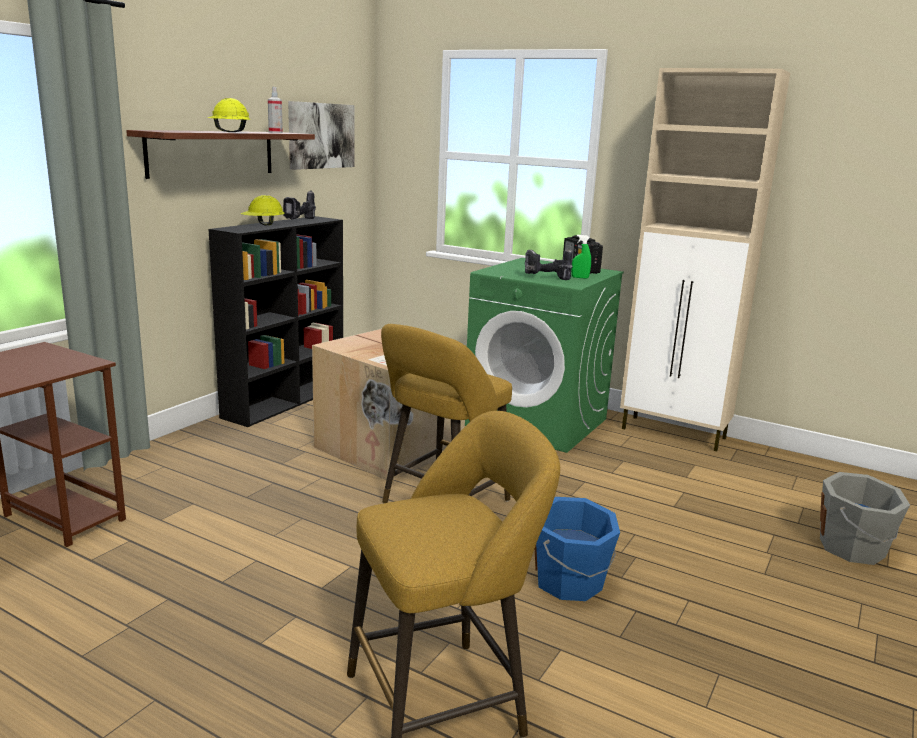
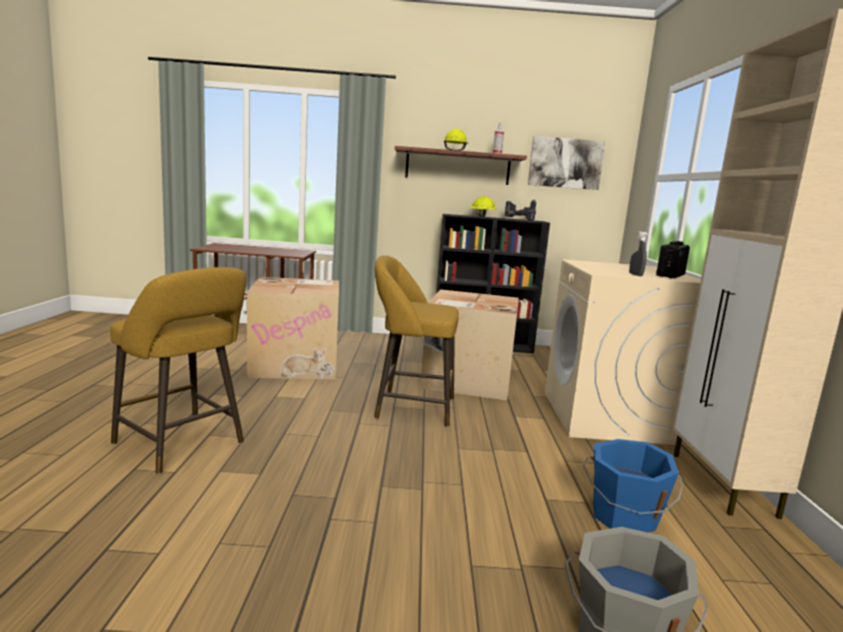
camera: 60 degrees right, 5 degrees down
green washing machine [465,258,624,453] -> beige washing machine [545,260,701,445]
power drill [525,248,573,280] -> none
blue bucket [535,497,620,601] -> blue bucket moved to [583,439,684,533]
green spray bottle [571,235,591,279] -> grey spray bottle [629,231,648,276]
none -> cardboard box [247,277,339,380]

